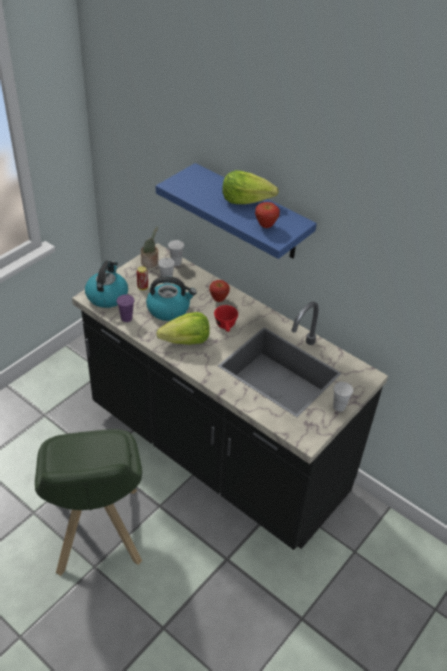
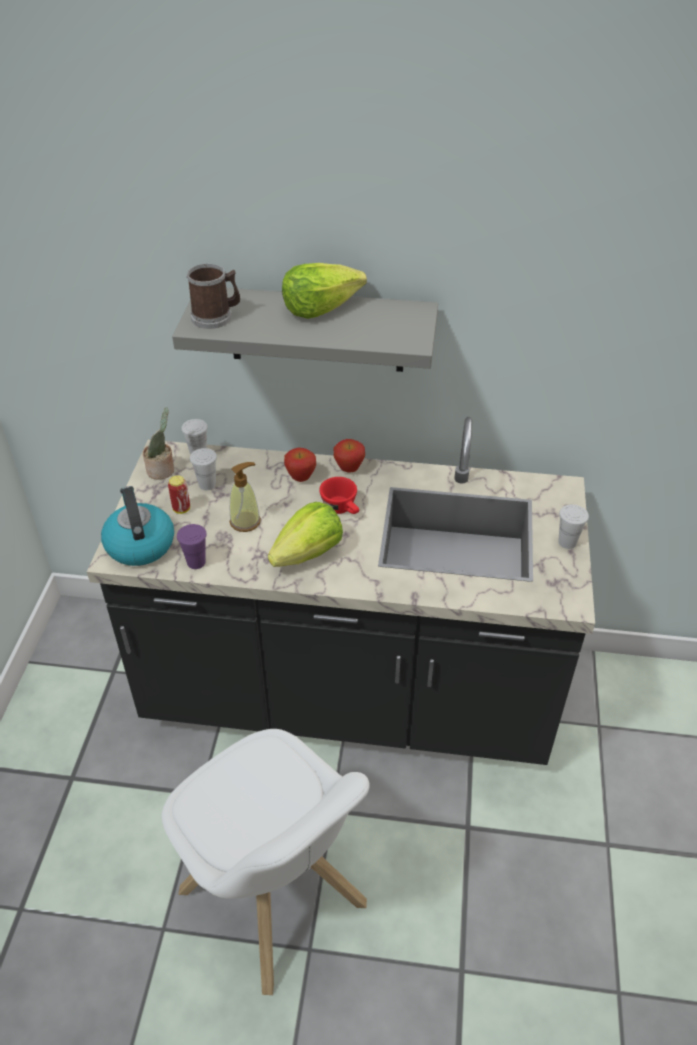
camera: 30 degrees left, 0 degrees up
green chair [35,429,142,576] -> white chair [161,729,370,995]
kettle [146,276,197,321] -> soap dispenser [230,462,261,532]
blue shelf [156,163,317,259] -> grey shelf [172,288,438,372]
apple [255,202,280,228] -> apple moved to [334,439,365,472]
none -> mug [187,264,240,329]

